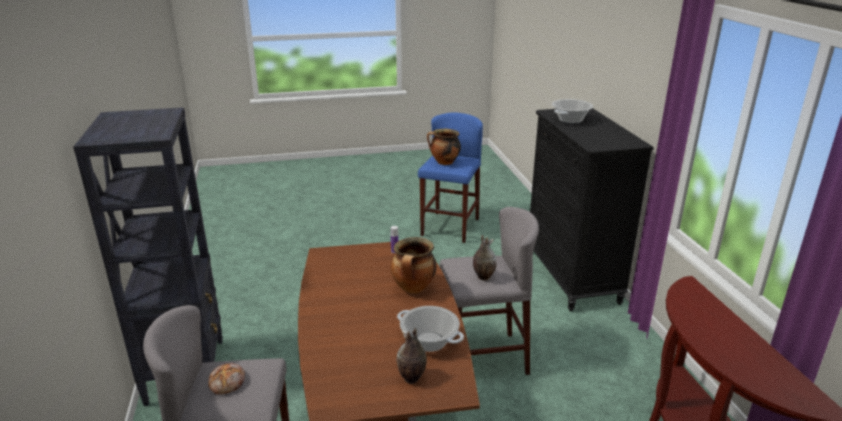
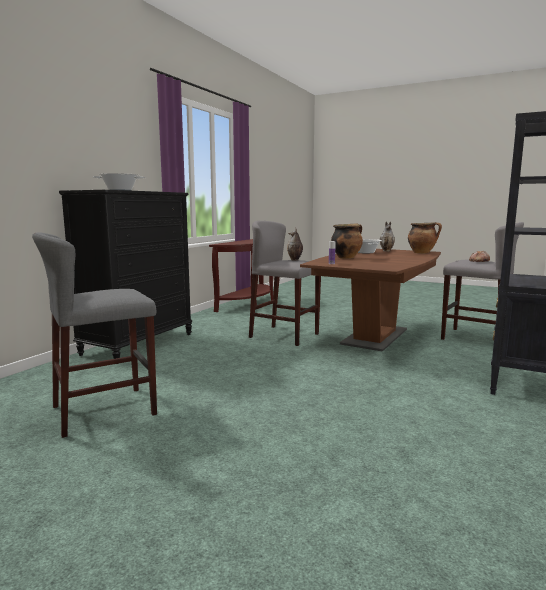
camera: 140 degrees left, 15 degrees down
blue stool [418,112,483,243] -> grey stool [32,232,157,438]
cooking pot [427,129,461,165] -> cooking pot moved to [408,222,442,253]

